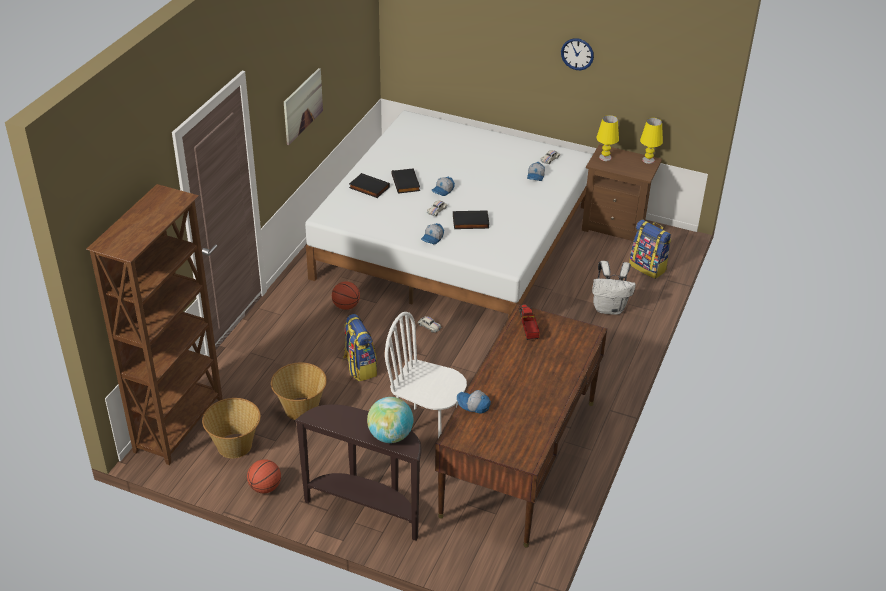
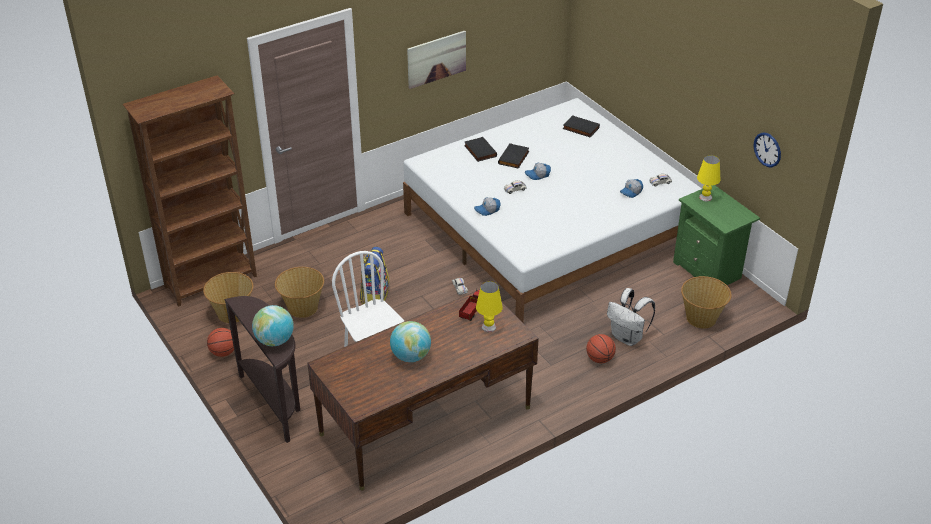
camera: 35 degrees right, 0 degrees up
basketball [332,281,360,310] -> basketball moved to [586,334,616,363]
black book [453,211,489,229] -> black book moved to [563,115,600,137]
cap [457,390,491,413] -> none
wall clock [561,38,594,70] -> wall clock moved to [754,133,781,168]
brown nightstand [582,144,662,241] -> green nightstand [673,185,760,285]
backpack [629,219,671,279] -> basket [681,276,732,329]
yellow table lamp [640,118,663,164] -> yellow table lamp moved to [476,281,503,332]
none -> globe [390,321,431,362]

